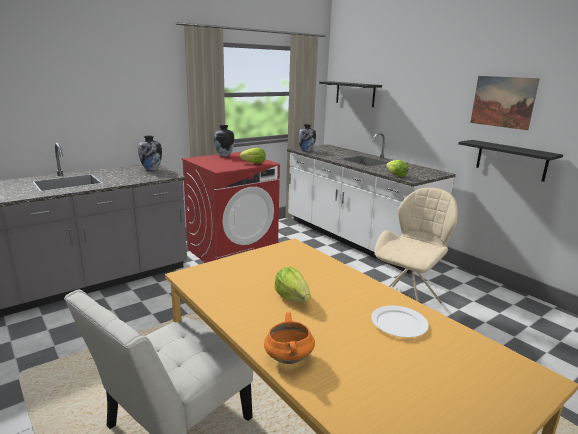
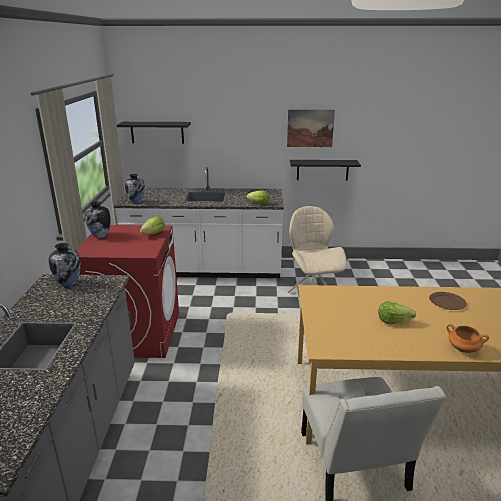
camera: 50 degrees left, 5 degrees up
white plate [371,305,429,337] -> brown plate [429,292,467,310]

